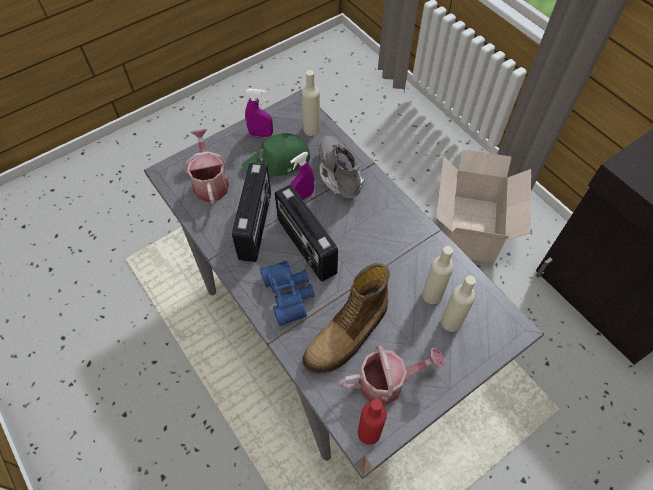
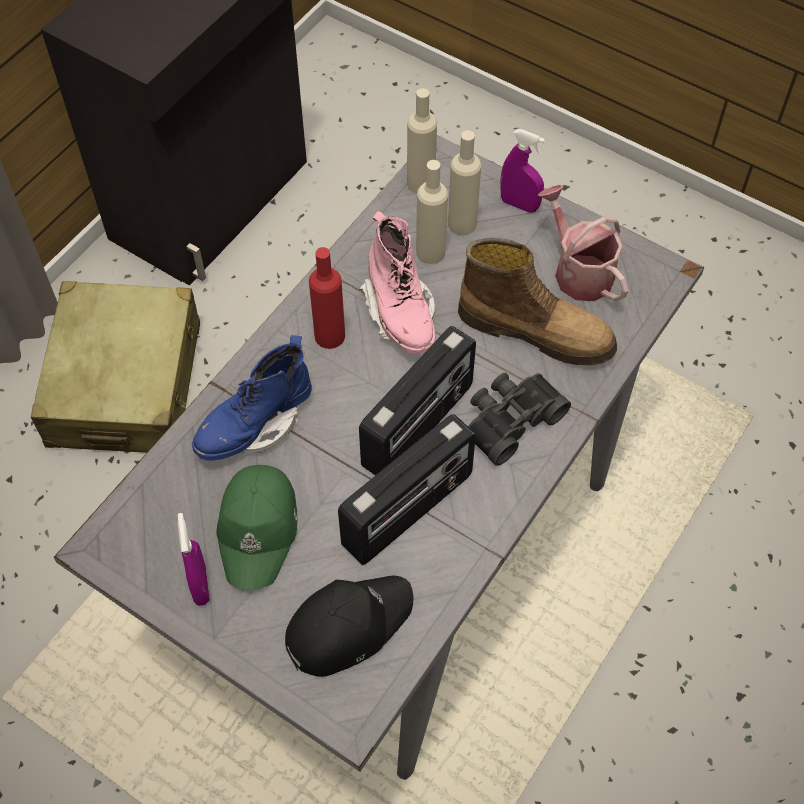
camera: 110 degrees left, 0 degrees up
watering can [185,129,229,205] -> black cap [285,575,413,677]
radio [232,162,271,262] -> radio turned 150 degrees clockwise [338,414,476,565]
green cap [242,133,310,177] -> green cap turned 45 degrees clockwise [216,465,297,589]
blue binoculars [260,260,315,326] -> black binoculars [468,373,571,466]
purple spray bottle [290,152,314,200] -> purple spray bottle moved to [500,129,545,213]
beige bottle [302,70,320,136] -> beige bottle moved to [407,88,437,193]
grey boot [318,136,365,198] -> blue boot [192,335,312,460]
red bottle [358,399,387,445] -> red bottle moved to [309,247,345,349]
cardboard box [436,150,531,263] -> beige suitcase [31,281,200,453]
none -> pink boot [359,211,436,353]

